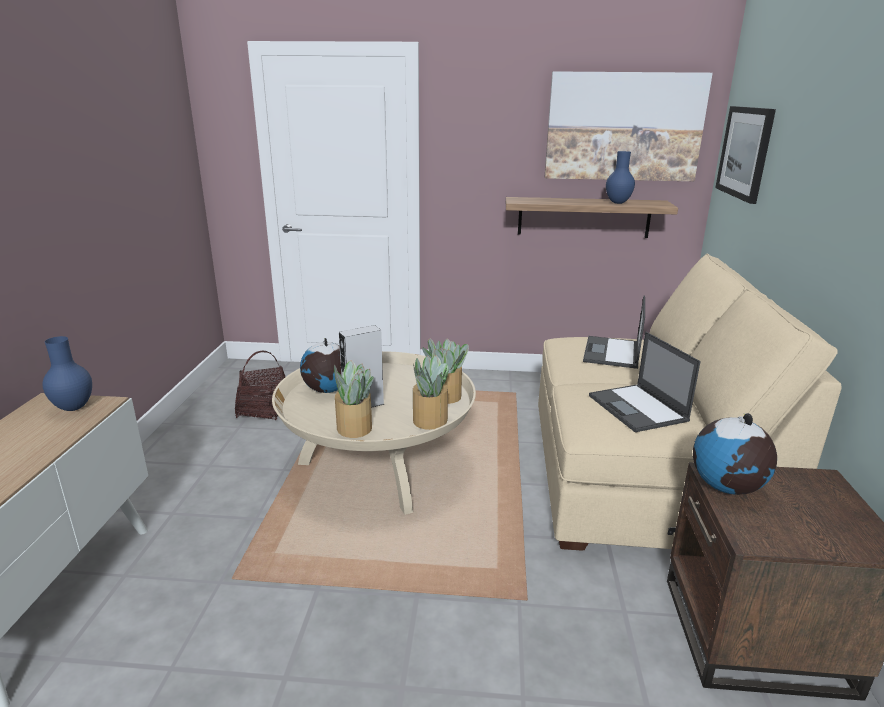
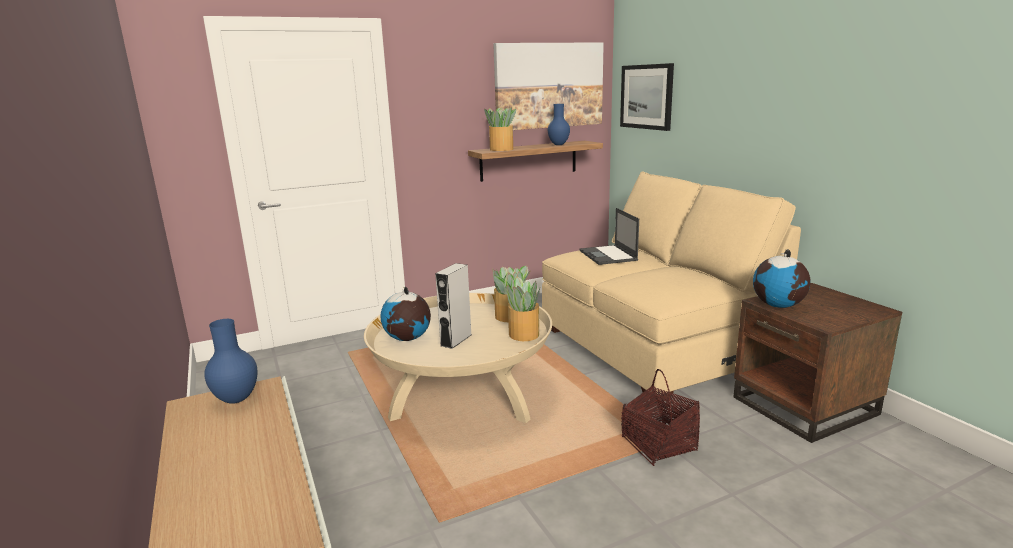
camera: 30 degrees left, 5 degrees down
basket [235,351,286,420] -> basket moved to [621,369,700,466]
potted plant [334,360,374,438] -> potted plant moved to [484,107,516,151]
laptop [589,332,701,432] -> none

